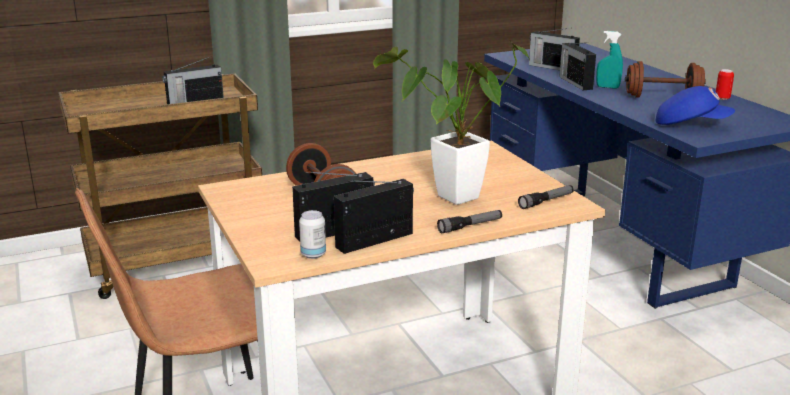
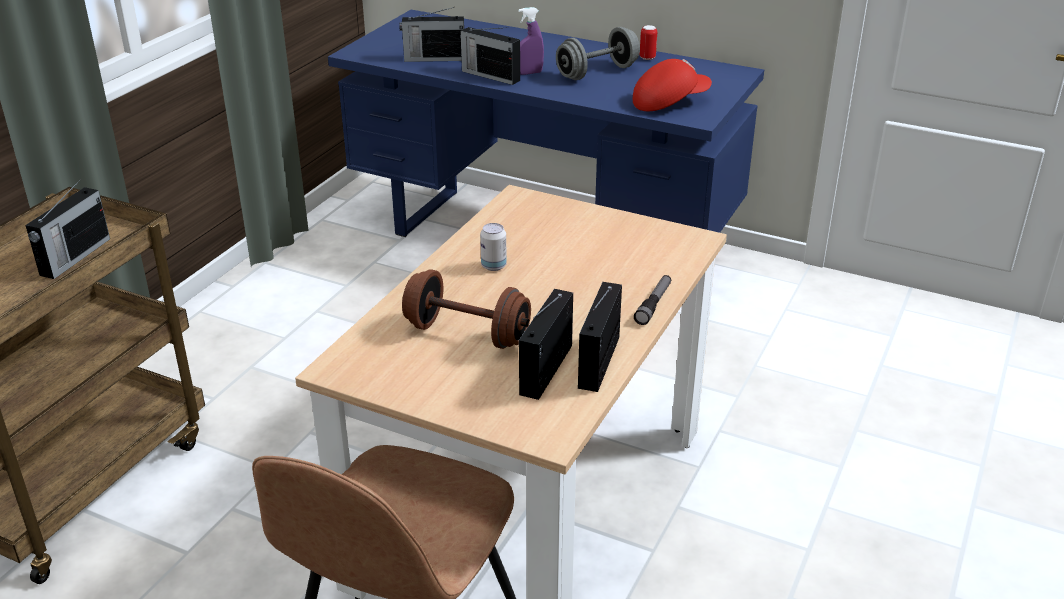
camera: 40 degrees left, 10 degrees up
can [299,210,326,259] -> can moved to [480,223,507,271]
potted plant [373,42,531,205] -> none
flashlight [518,185,574,209] -> none
turquoise spray bottle [596,31,623,89] -> purple spray bottle [518,7,544,75]
brown dumbbell [625,61,706,98] -> grey dumbbell [556,27,640,80]
blue cap [656,86,735,125] -> red cap [633,59,712,111]

